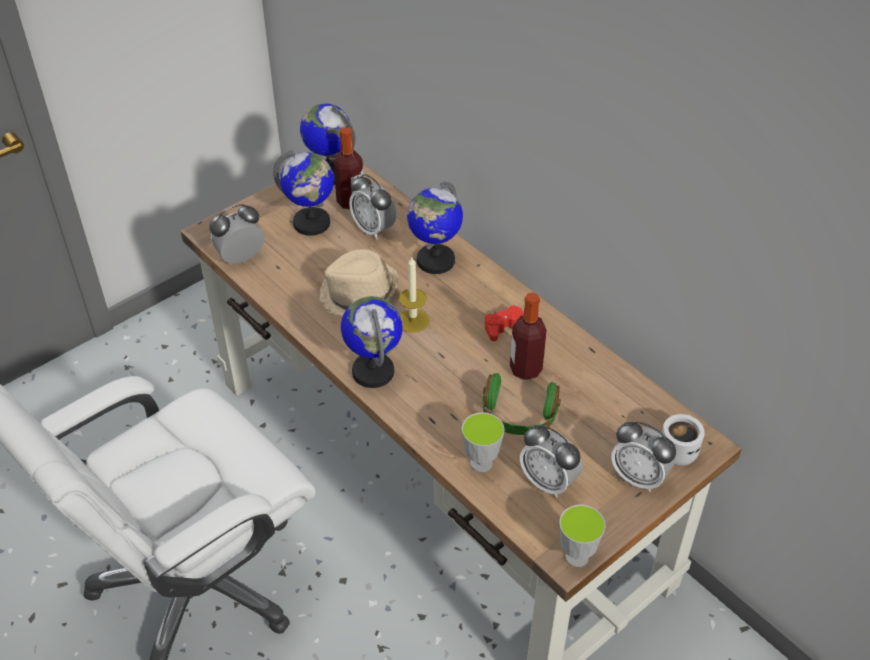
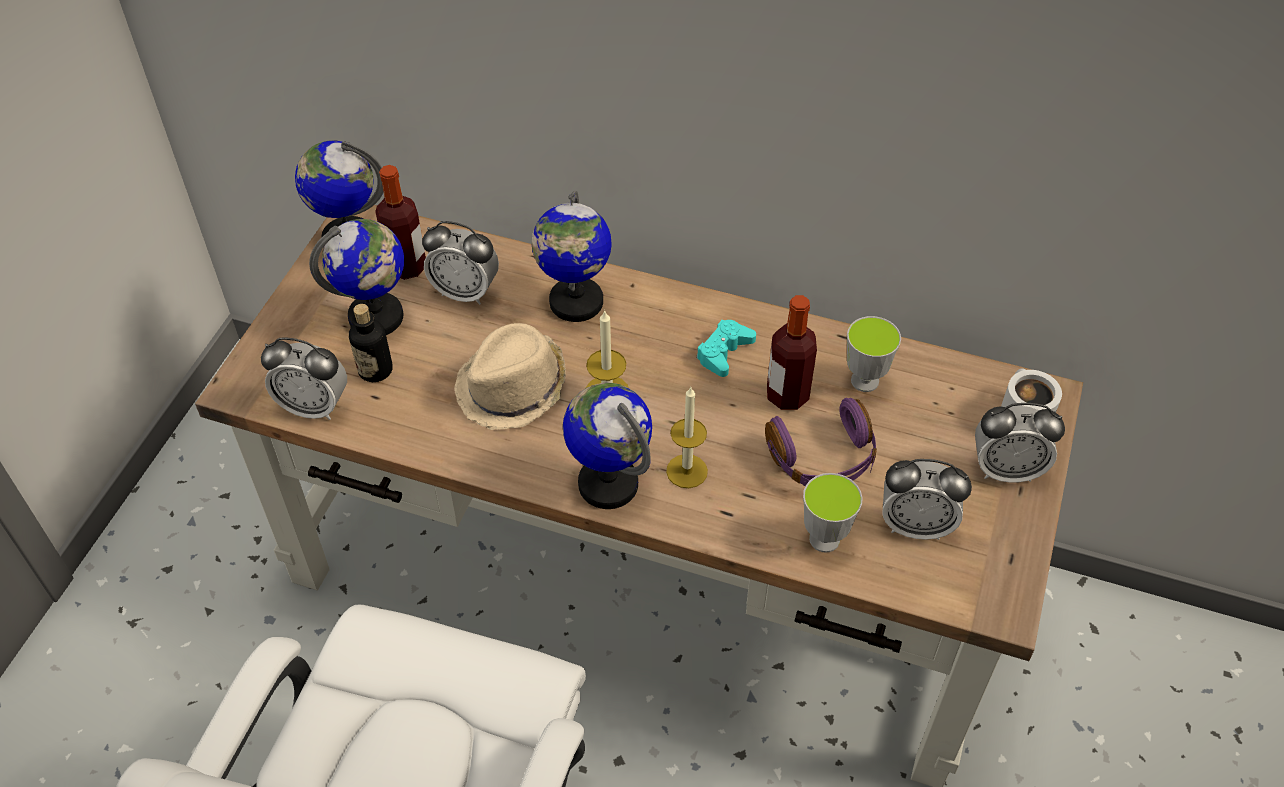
camera: 30 degrees left, 5 degrees up
alarm clock [209,204,264,264] -> alarm clock turned 105 degrees counterclockwise [261,337,347,420]
green headphones [482,373,561,435] -> purple headphones [765,398,877,486]
red game controller [485,305,524,341] -> turquoise game controller [696,320,756,377]
cup [559,505,606,567] -> cup moved to [847,316,901,392]
none -> bottle [349,304,392,382]
none -> candle [666,386,708,488]

